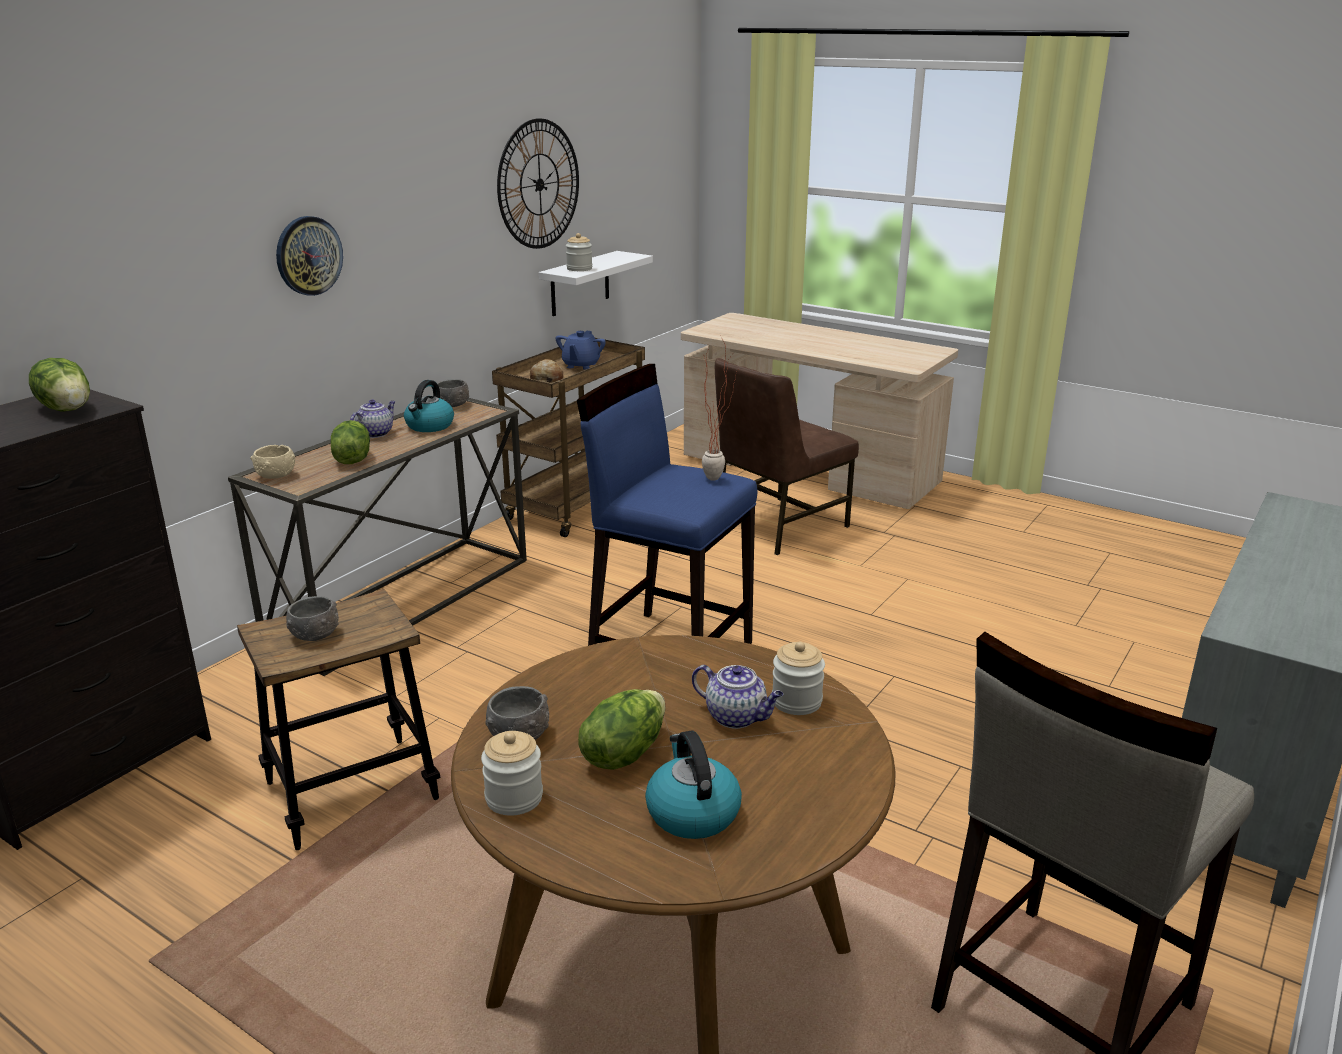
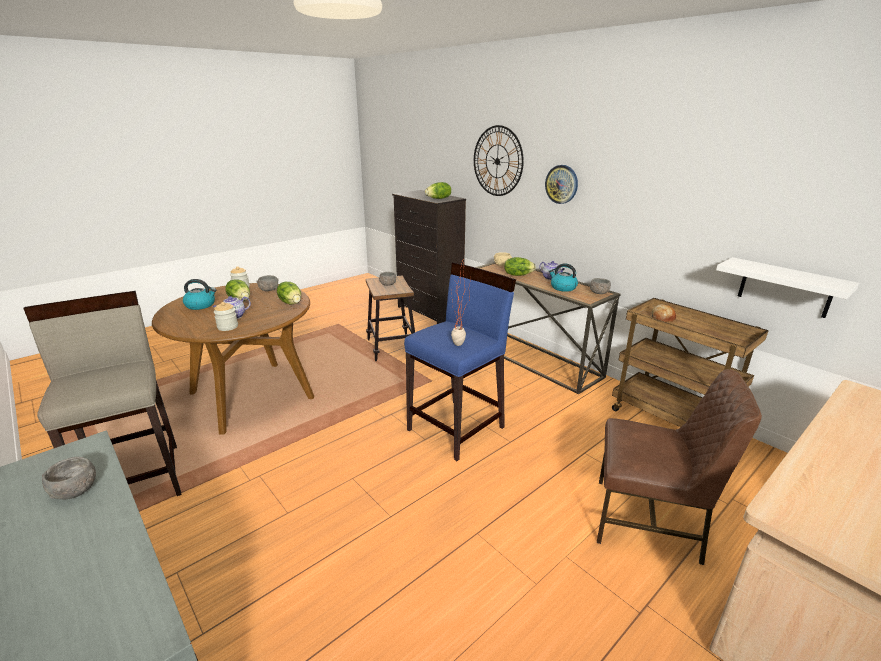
camera: 105 degrees right, 0 degrees up
wall clock [497,118,579,249] -> wall clock moved to [474,125,524,196]
blue teapot [555,331,606,370] -> none
jar [566,233,592,271] -> none
brown chair [715,358,859,555] -> brown chair turned 135 degrees clockwise [597,369,762,565]
none -> grey bowl [42,457,96,499]
none -> lettuce [277,282,301,304]

